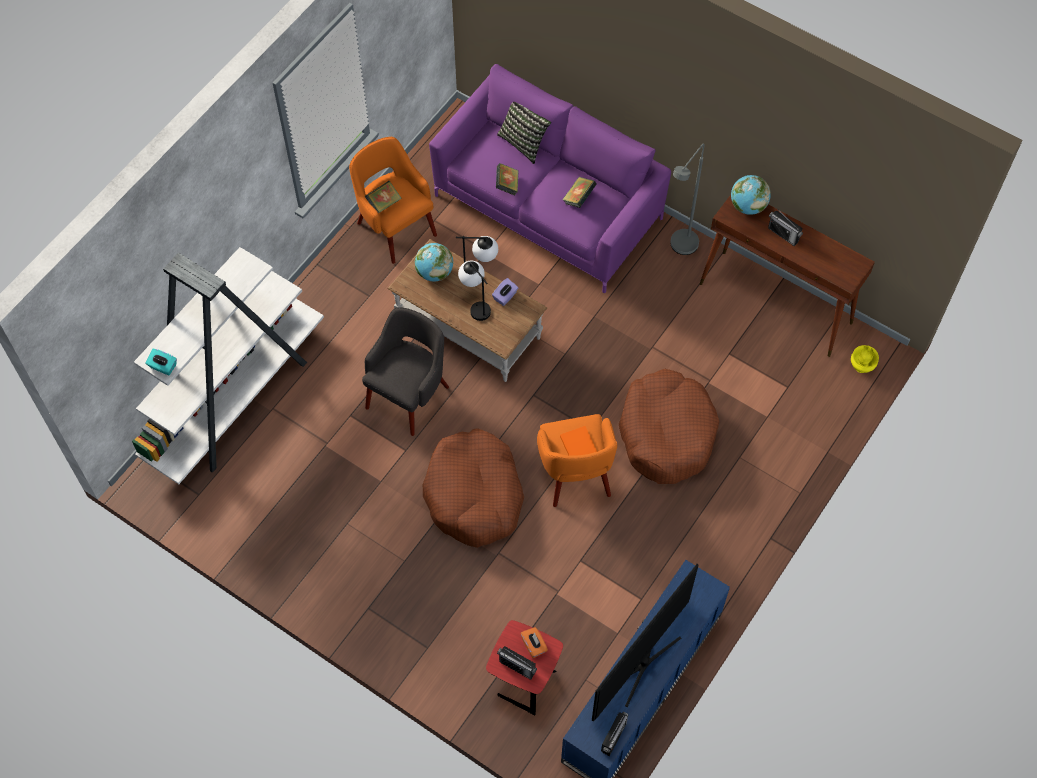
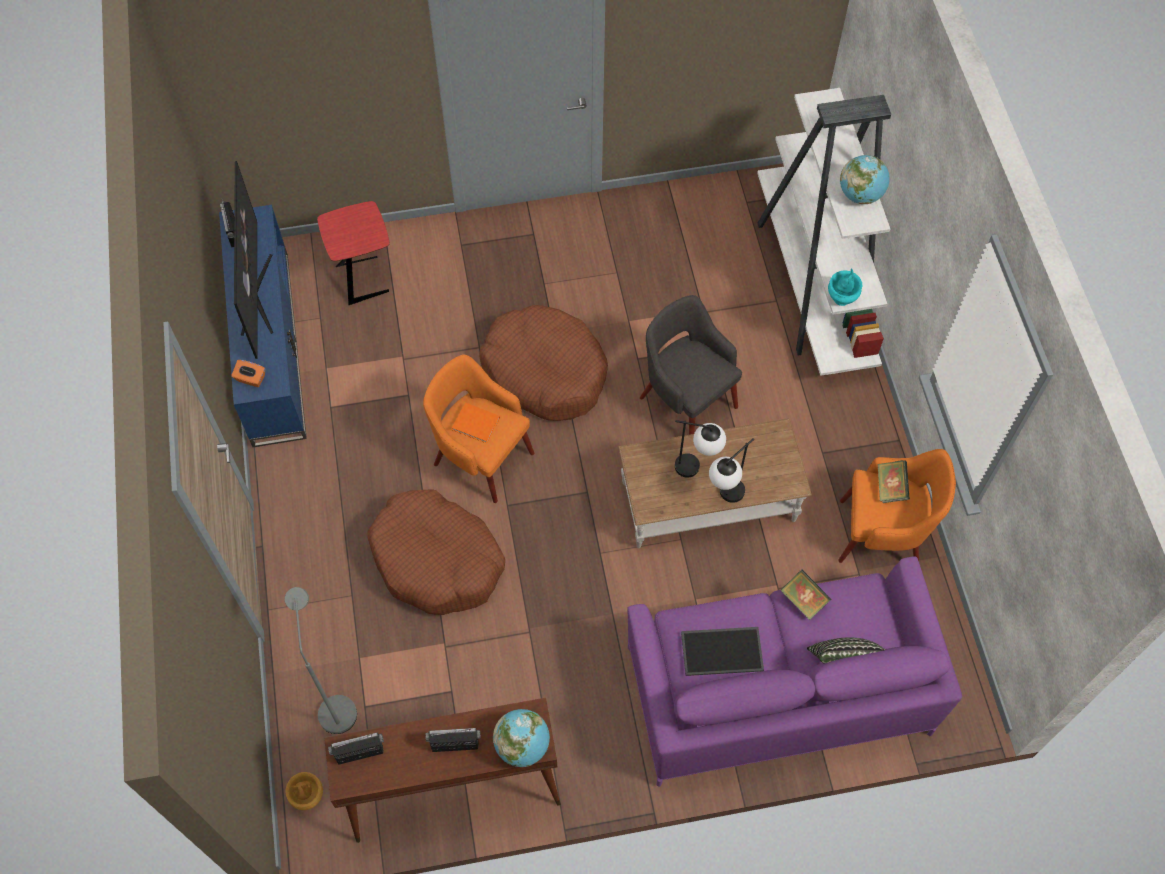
camera: 135 degrees right, 0 degrees up
turquoise tissue box [145,349,177,375] -> none
grey armchair [362,307,449,436] -> grey armchair turned 150 degrees clockwise [640,295,742,435]
globe [415,243,453,281] -> globe moved to [840,155,890,204]
purple tissue box [492,278,518,306] -> none
radio [497,646,537,680] -> radio moved to [328,732,384,765]
orange tissue box [520,627,548,658] -> orange tissue box moved to [231,360,265,387]
book [563,177,597,208] -> tray [681,627,764,676]
grey floor lamp [670,143,705,255] -> grey floor lamp moved to [285,587,357,734]
yellow vase [851,345,879,373] -> brown vase [285,772,323,810]
none -> turquoise vase [828,268,862,306]

